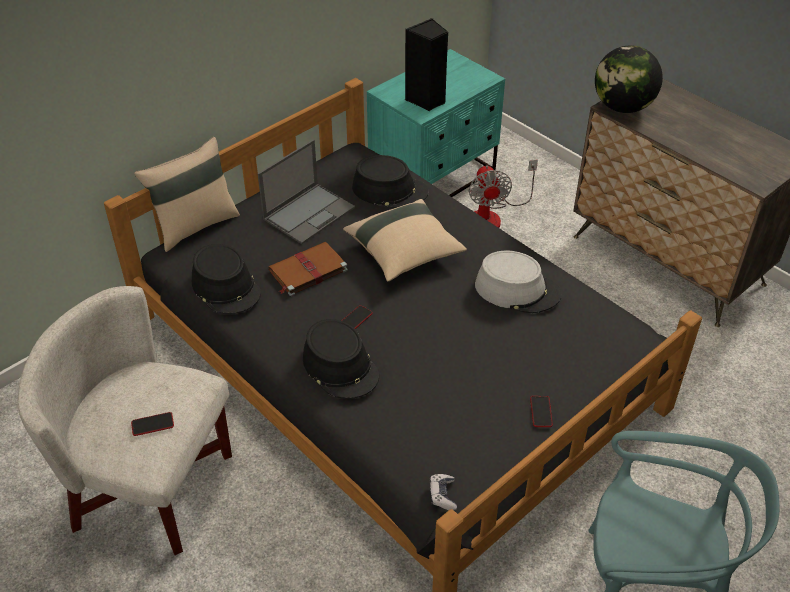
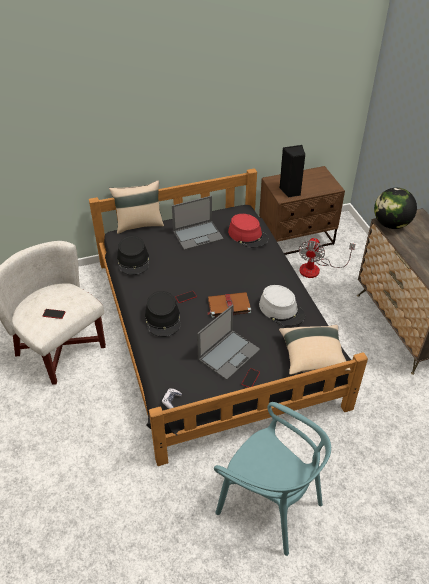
camera: 25 degrees right, 0 degrees up
brown book [268,242,348,296] -> brown book moved to [207,292,251,318]
beige pillow [343,199,467,281] -> beige pillow moved to [279,325,351,375]
black hat [352,155,429,208] -> red hat [228,214,269,248]
turquoise nightstand [367,49,505,197] -> brown nightstand [259,166,345,255]
none -> laptop [197,305,260,380]

